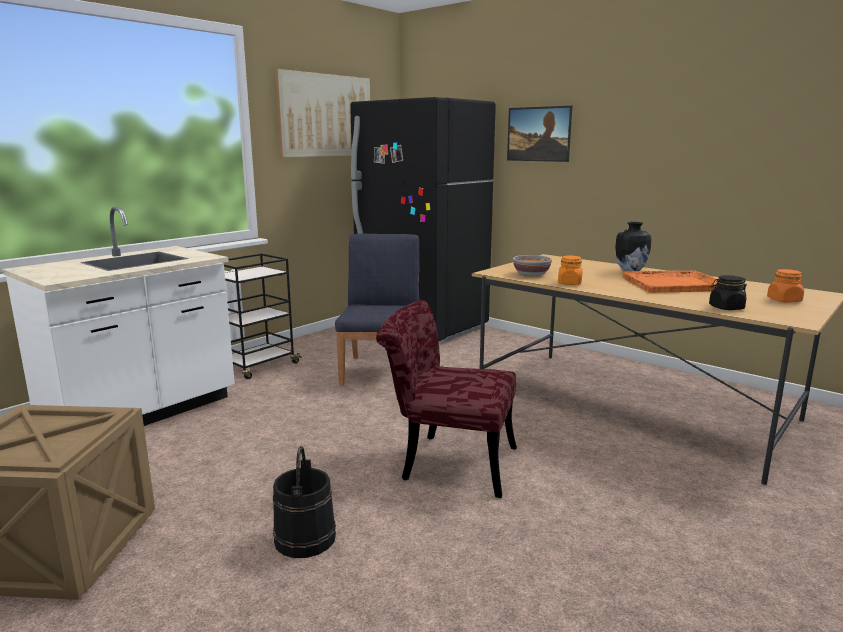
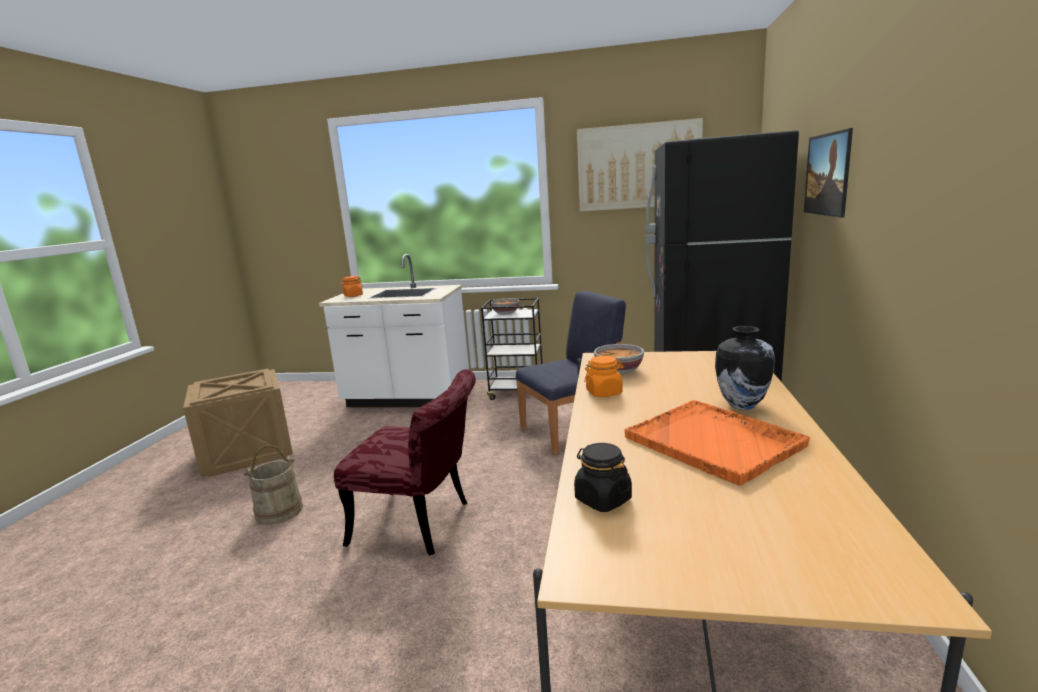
camera: 60 degrees right, 0 degrees up
black bucket [273,446,336,558] -> beige bucket [244,445,303,525]
red chair [376,300,517,498] -> red chair turned 120 degrees clockwise [334,369,476,556]
orange jar [767,269,804,303] -> orange jar moved to [340,276,363,297]
none -> bowl [491,298,519,314]

